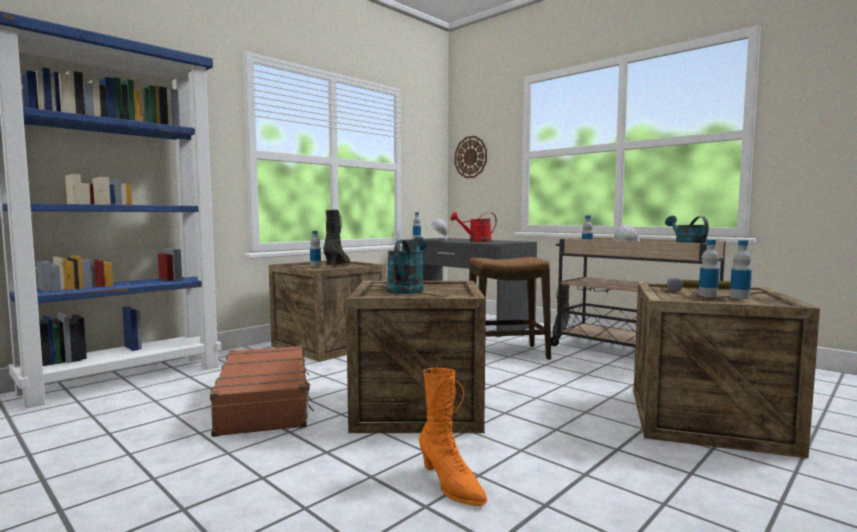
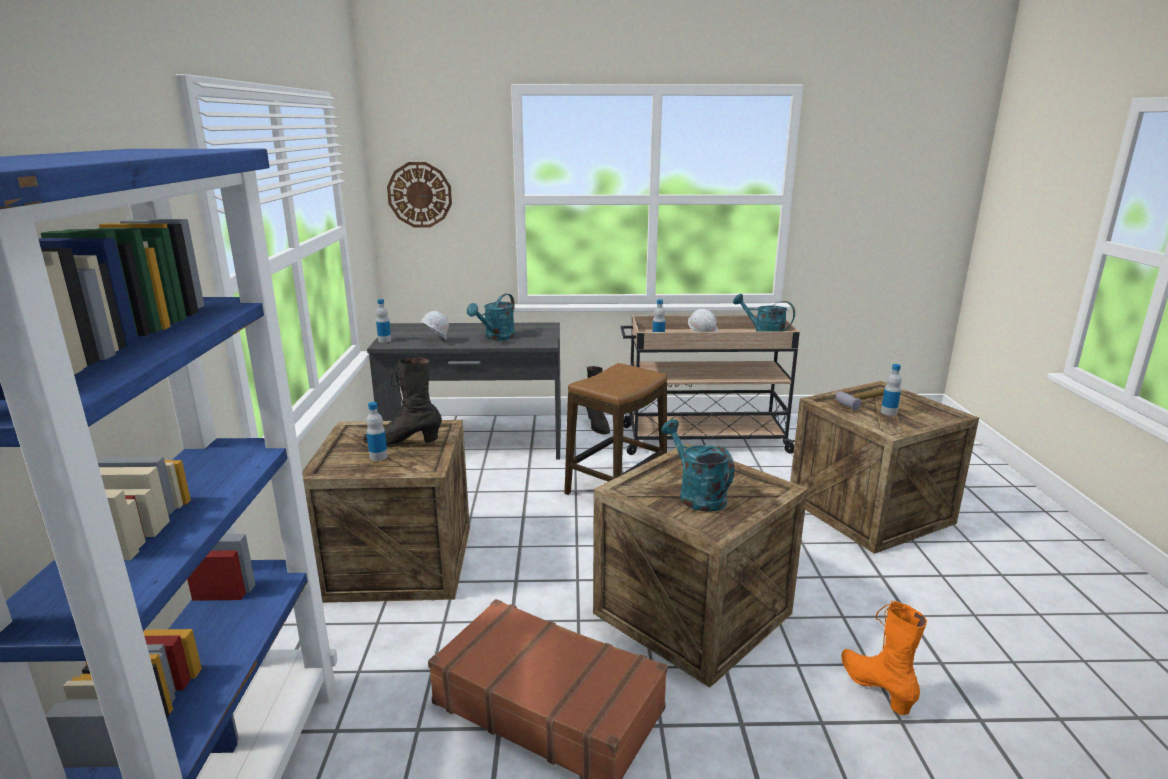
camera: 45 degrees left, 15 degrees up
black boot [323,210,350,265] -> black boot turned 60 degrees counterclockwise [363,357,442,447]
orange boot [419,368,487,506] -> orange boot turned 120 degrees counterclockwise [841,601,927,715]
red watering can [451,212,497,242] -> turquoise watering can [467,294,515,340]
bottle [730,240,752,299] -> none

